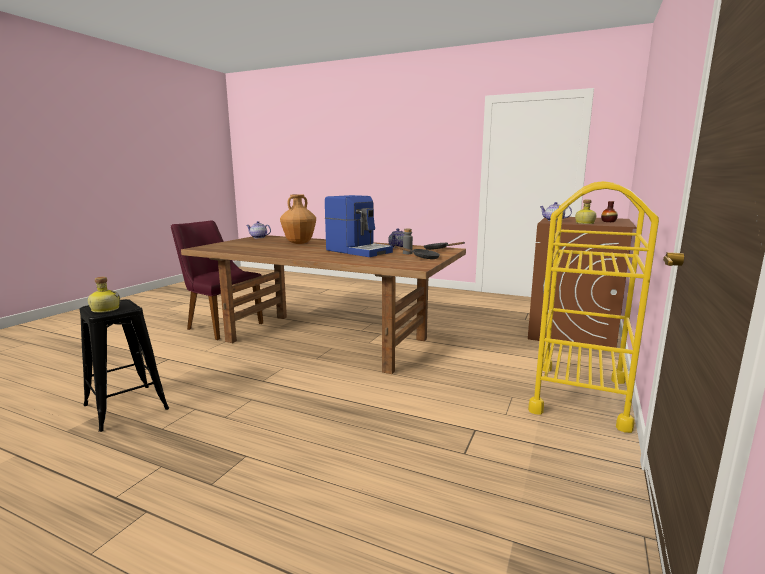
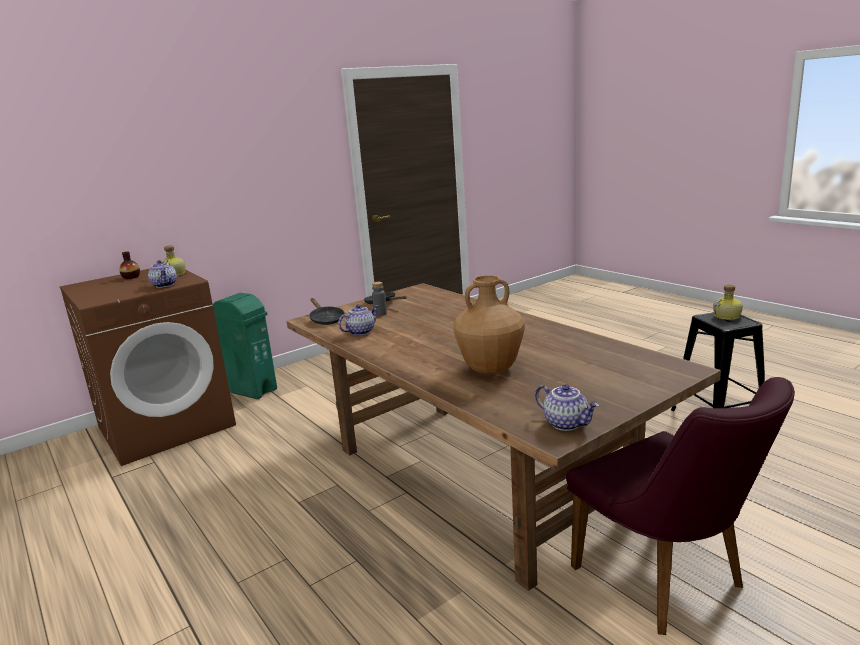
camera: 150 degrees left, 5 degrees up
coffee machine [325,195,393,257] -> none
yellow cart [528,181,659,433] -> none
none -> green trash can [213,293,277,399]

